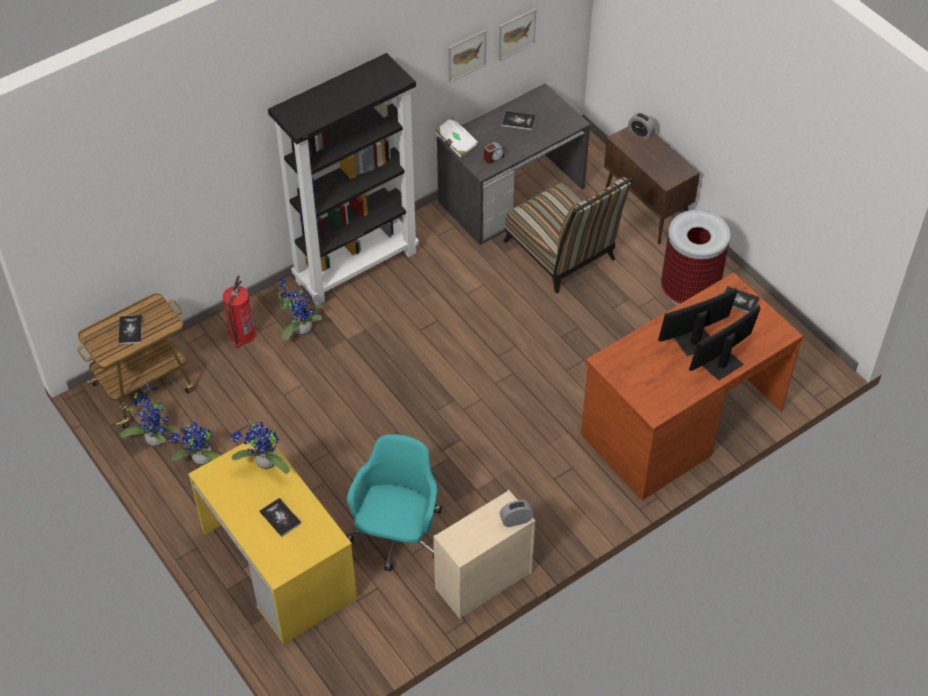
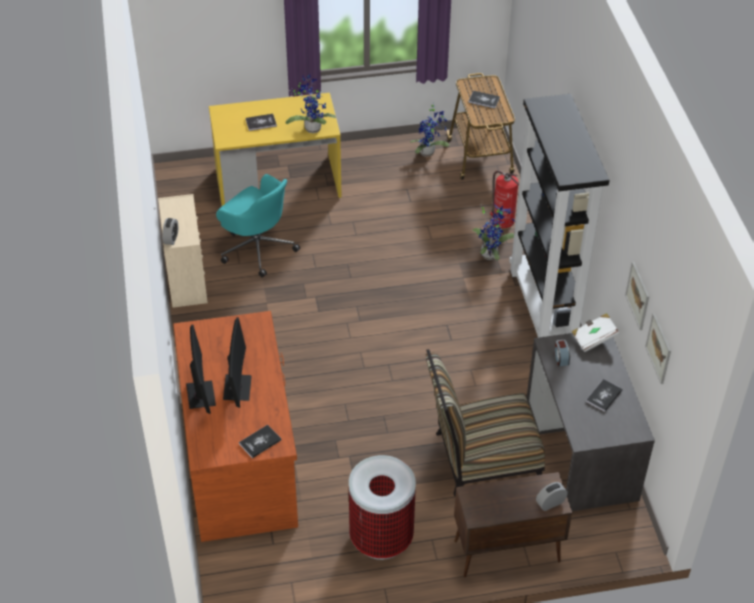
camera: 115 degrees right, 5 degrees down
potted plant [168,422,220,465] -> none

